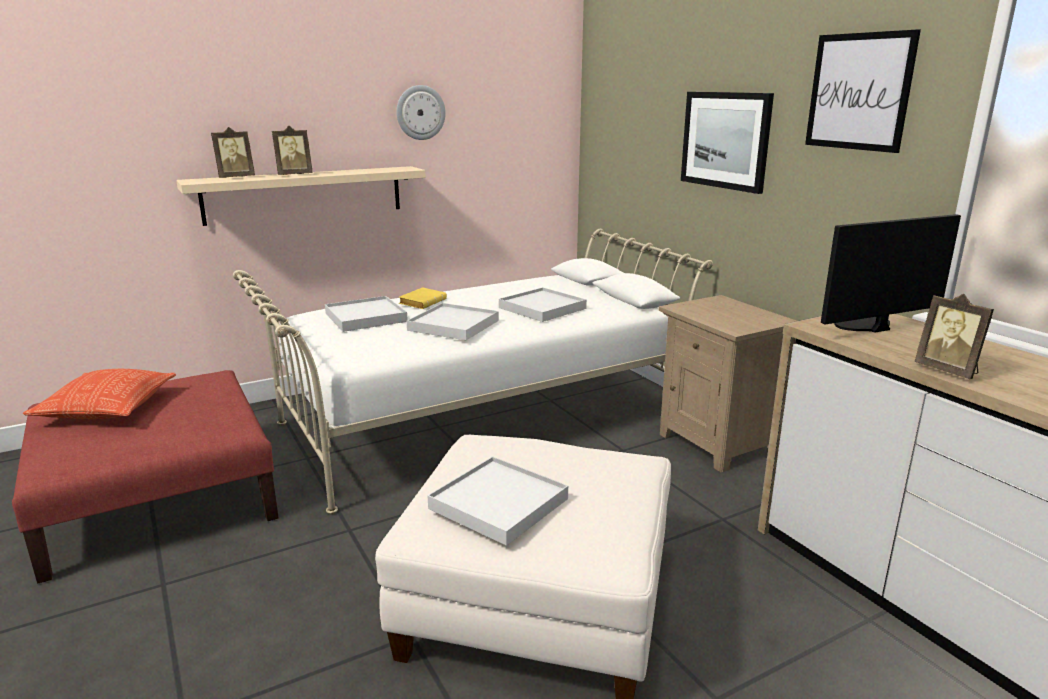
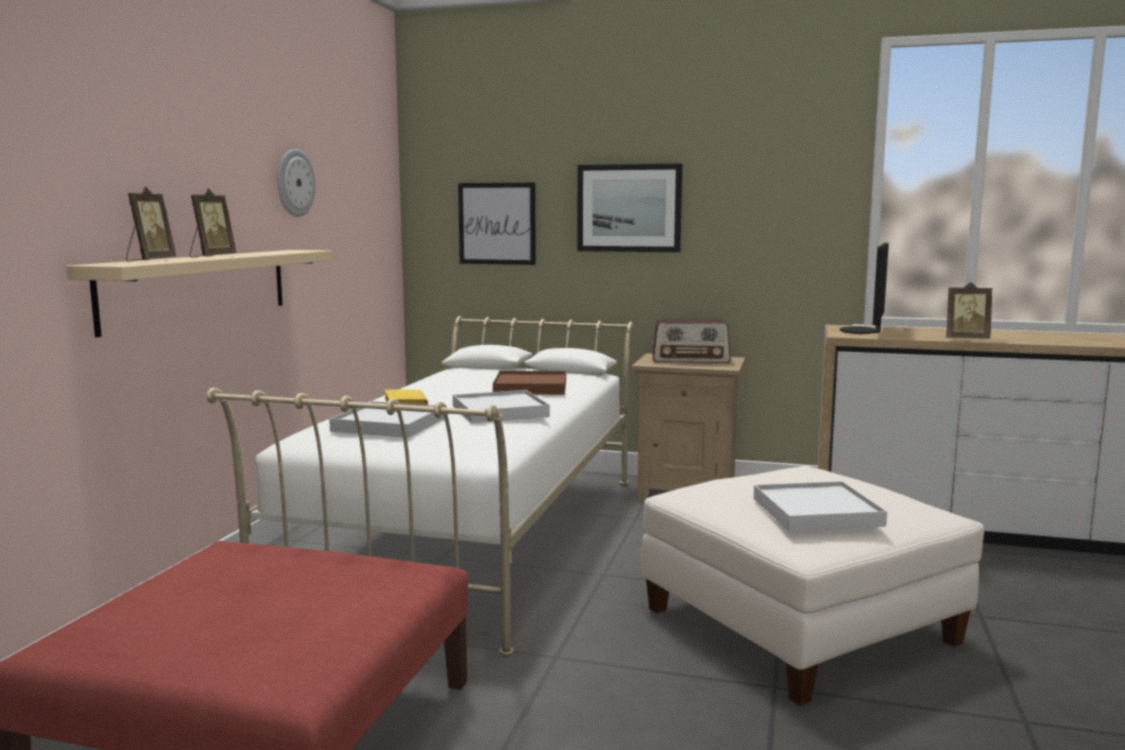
camera: 45 degrees left, 10 degrees down
orange pillow [23,369,176,419] -> none
white tray [499,287,587,322] -> brown tray [493,371,566,395]
picture [805,29,921,153] -> picture moved to [458,183,536,265]
none -> radio [652,318,730,363]

